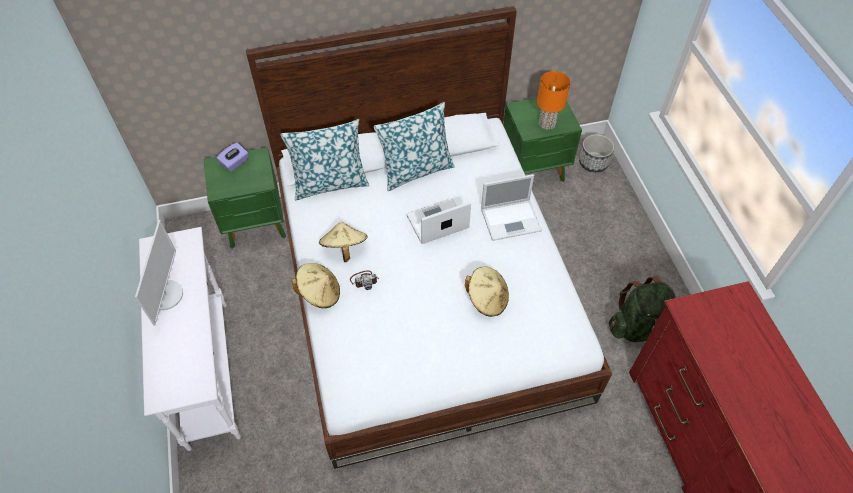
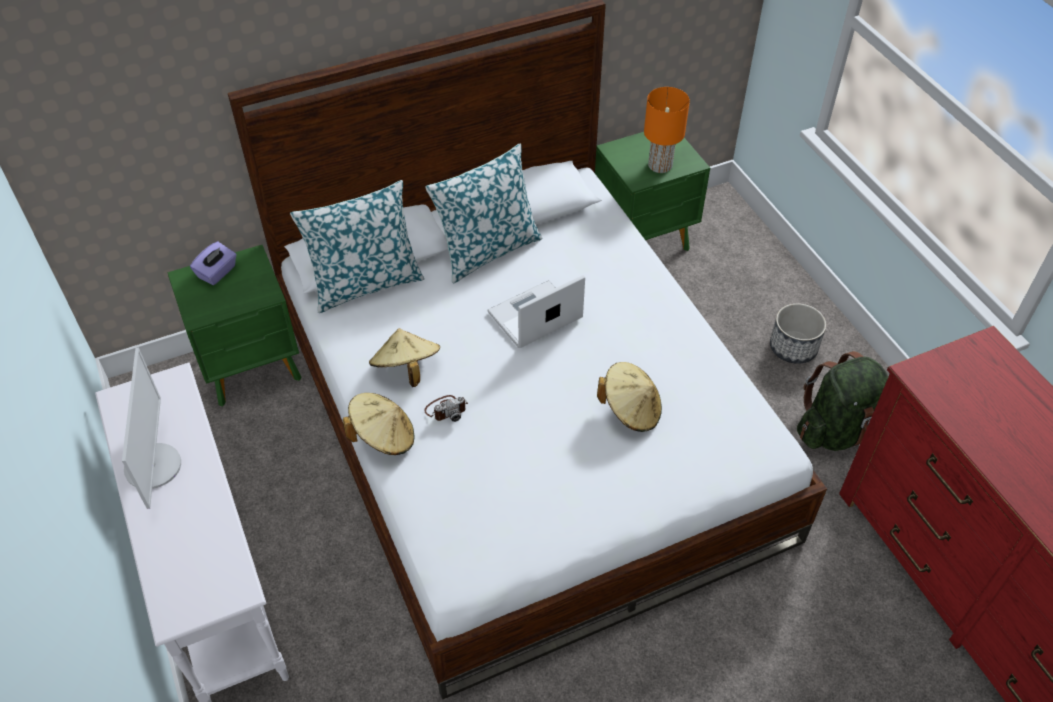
camera: 10 degrees left, 5 degrees down
laptop [481,174,542,241] -> none
planter [579,134,614,172] -> planter moved to [770,303,826,364]

